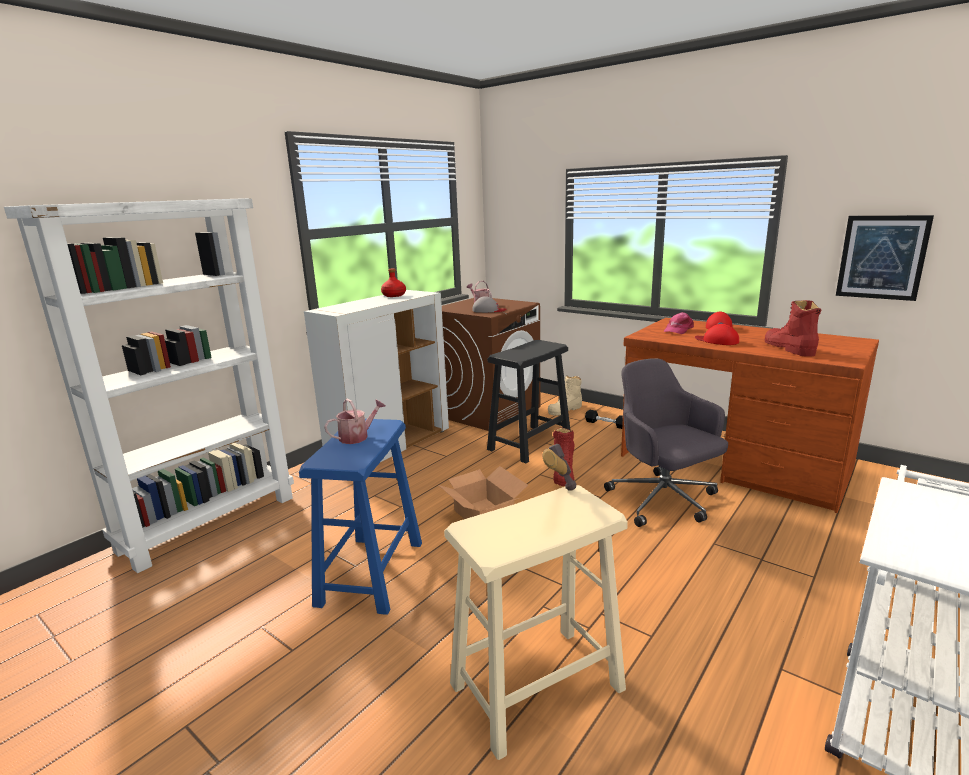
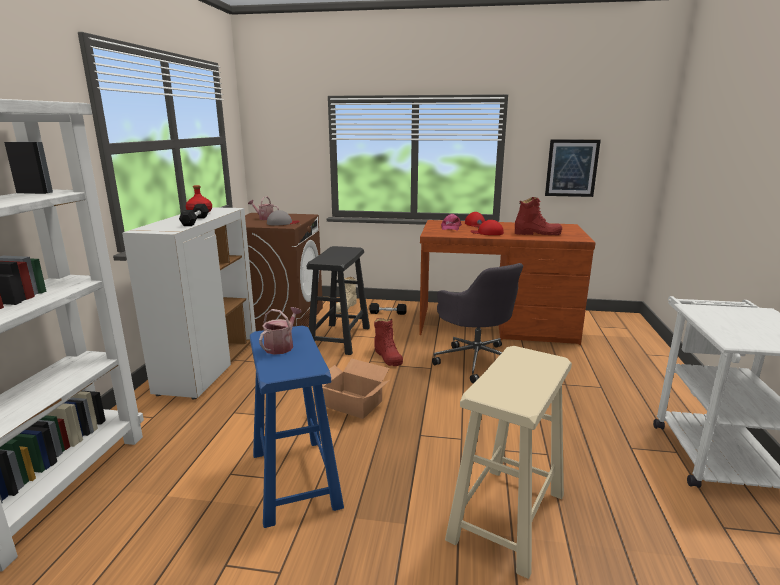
camera: 30 degrees left, 0 degrees up
hammer [543,444,576,491] -> none
grey office chair [604,358,728,527] -> grey office chair turned 150 degrees counterclockwise [432,263,523,383]
red boot [765,300,821,357] -> red boot turned 135 degrees clockwise [515,197,562,235]
none -> black dumbbell [179,204,209,226]

